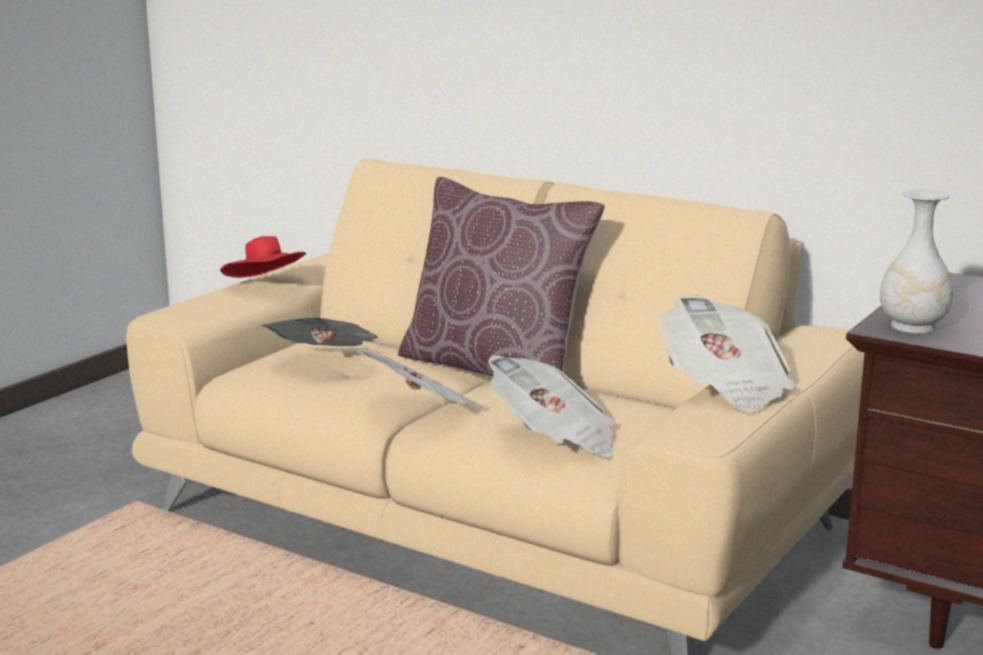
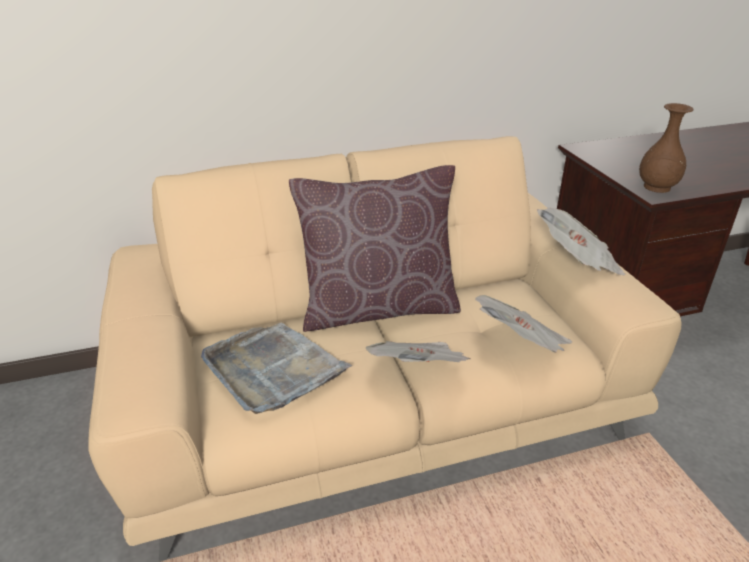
camera: 50 degrees left, 15 degrees up
red hat [220,236,306,278] -> none
newspaper [261,318,378,346] -> grey tray [201,323,353,414]
white vase [880,189,953,334] -> brown vase [639,103,694,193]

